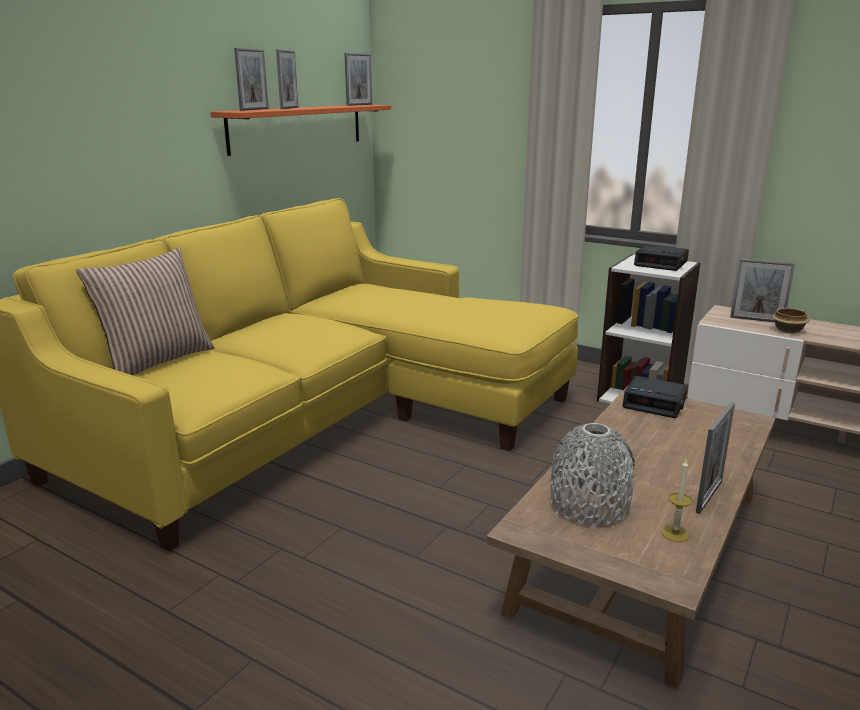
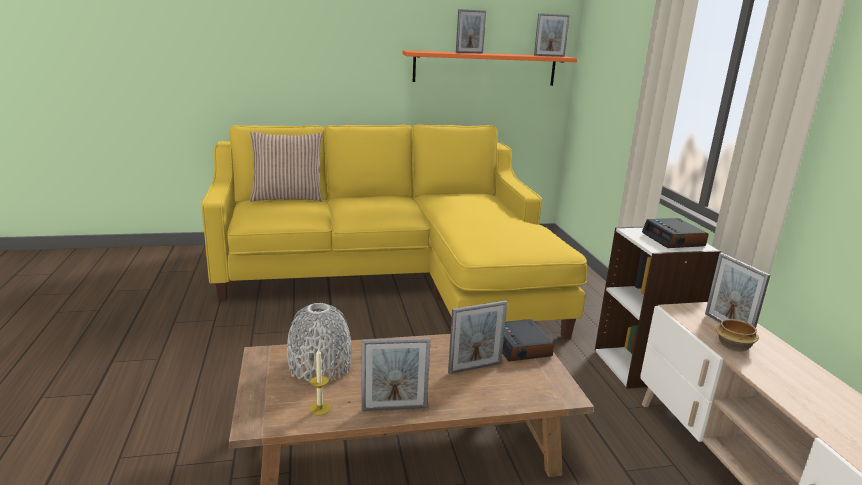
camera: 45 degrees right, 0 degrees up
picture frame [234,48,269,111] -> picture frame moved to [448,300,507,374]

